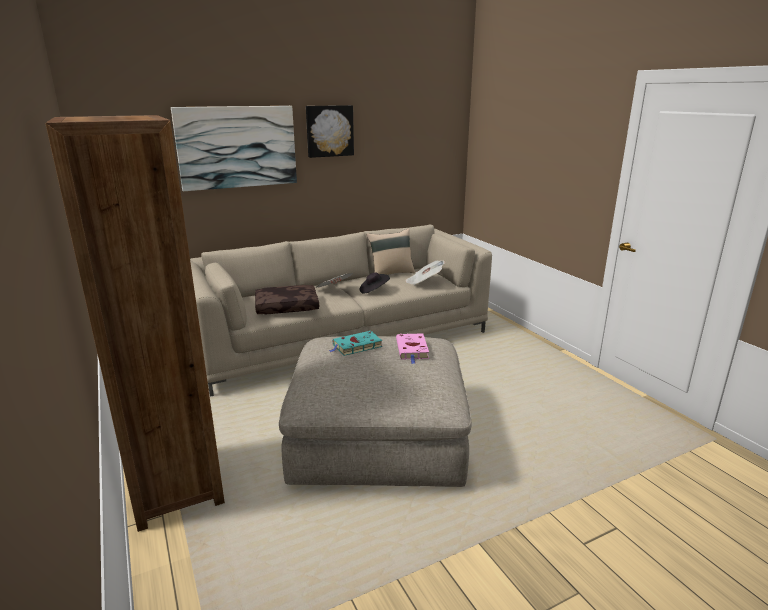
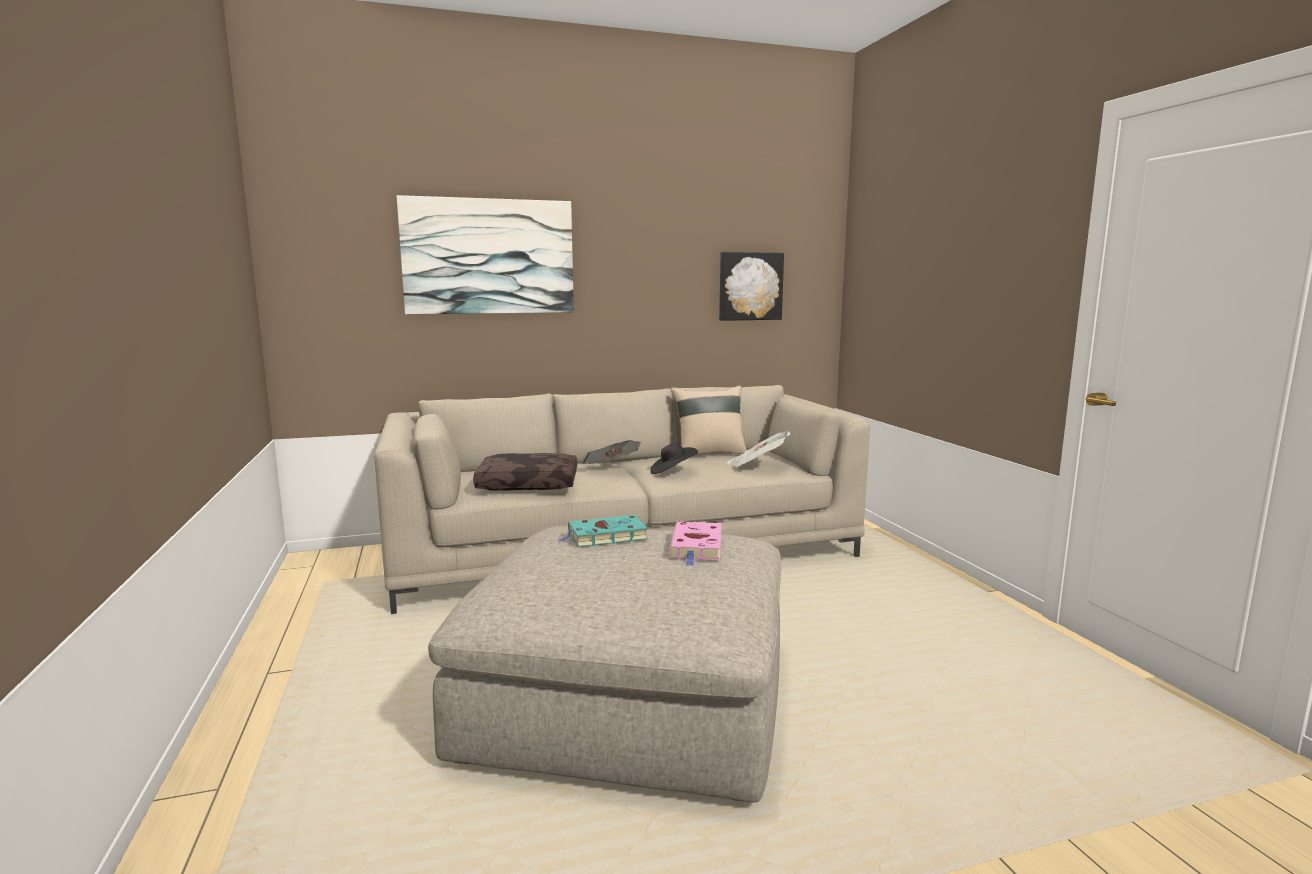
camera: 10 degrees right, 10 degrees down
brown bookcase [46,115,225,532] -> none
picture [306,105,354,158] -> picture moved to [719,252,784,321]

